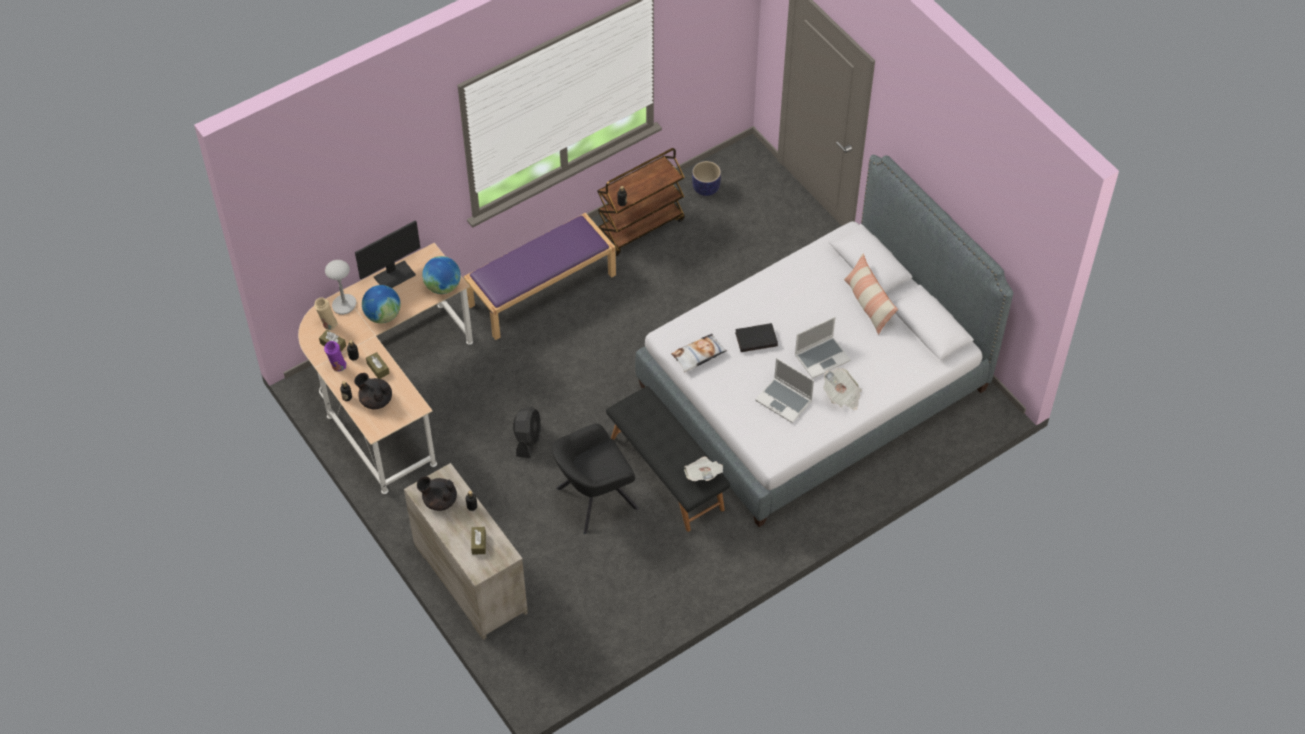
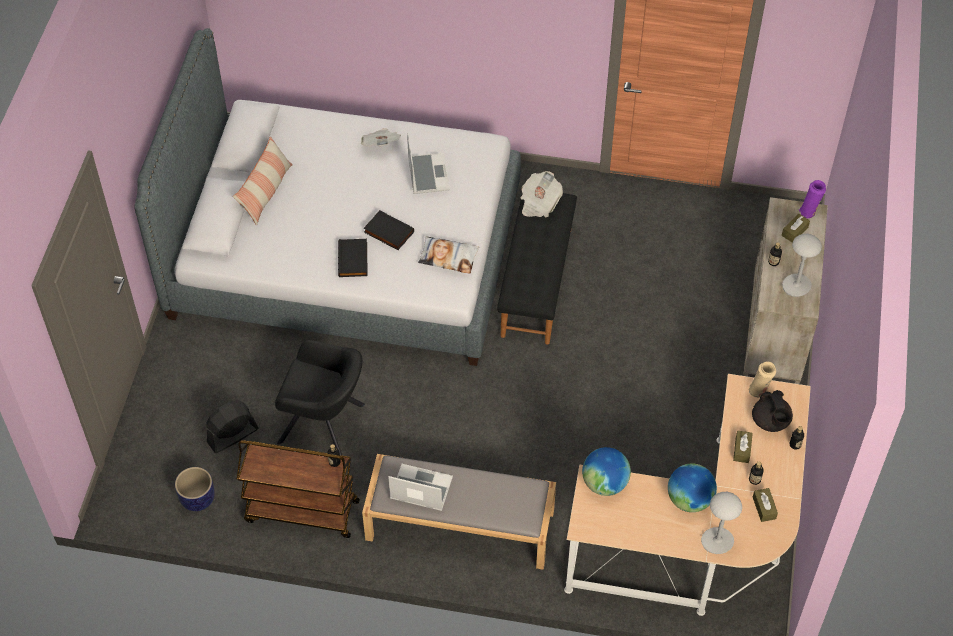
camera: 135 degrees left, 0 degrees up
beige vase [314,298,338,330] -> beige vase moved to [749,361,776,397]
purple vase [324,341,347,372] -> purple vase moved to [799,180,826,219]
monitor [355,220,420,288] -> none
black teapot [417,476,457,511] -> grey table lamp [782,234,822,297]
purple bench [464,213,616,340] -> grey bench [362,454,556,570]
black fan [513,407,541,458] -> black fan moved to [206,400,258,453]
black armchair [552,423,639,534] -> black armchair moved to [275,340,365,455]
laptop [795,317,851,379] -> laptop moved to [388,464,453,511]
none -> black book [338,239,368,277]

